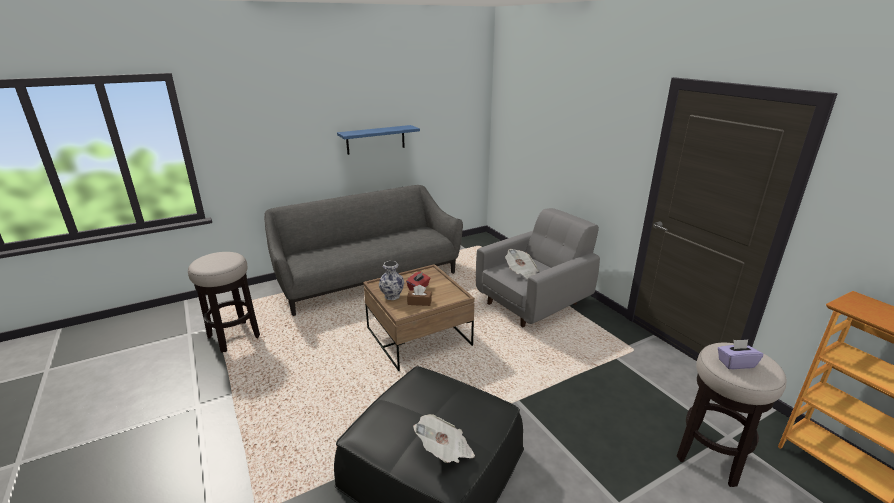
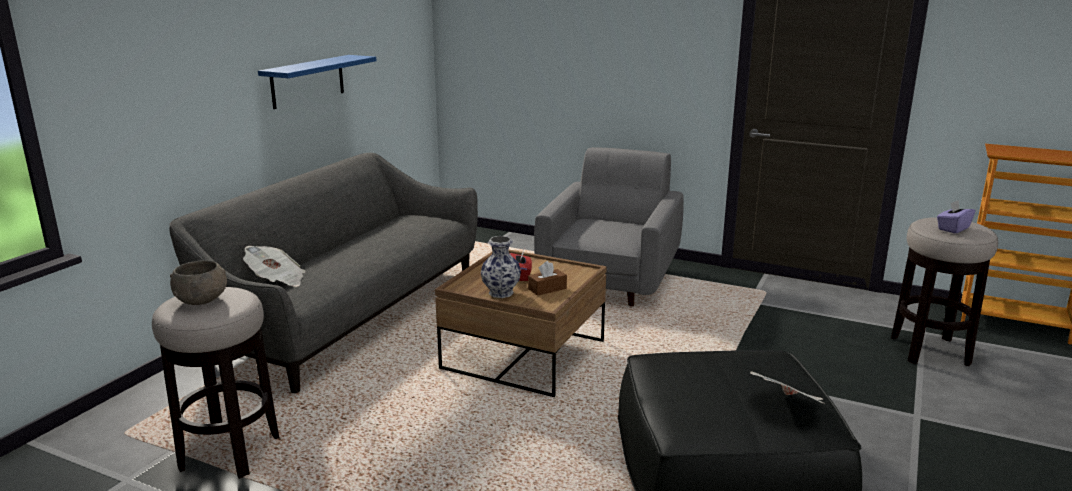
camera: 35 degrees left, 5 degrees down
newspaper [505,249,539,279] -> newspaper moved to [243,246,305,287]
none -> grey bowl [170,260,227,305]

